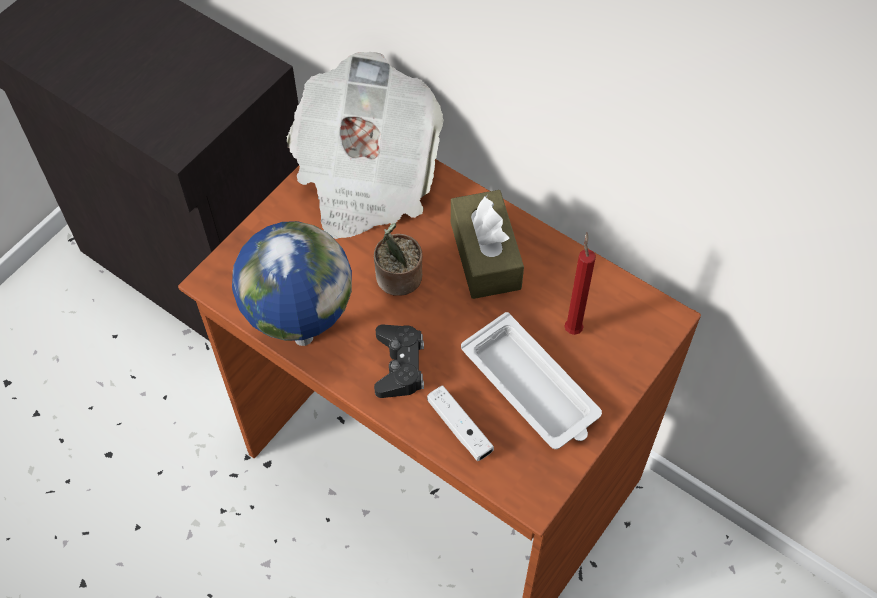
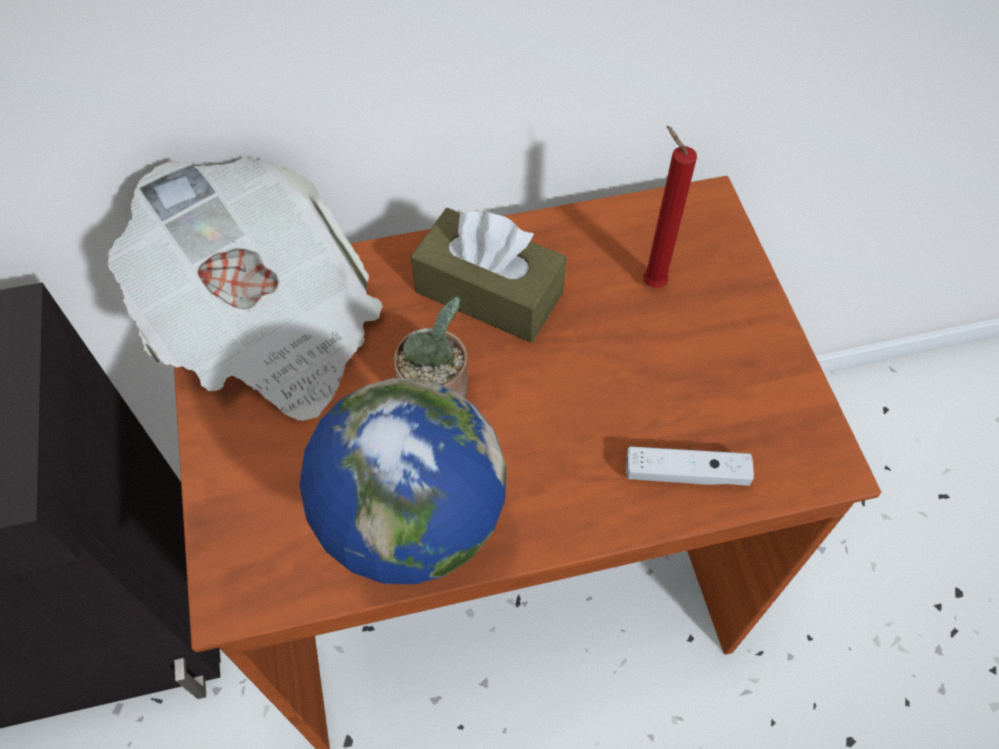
camera: 50 degrees left, 0 degrees up
black game controller [374,324,424,398] -> none
white tray [461,312,602,449] -> none

